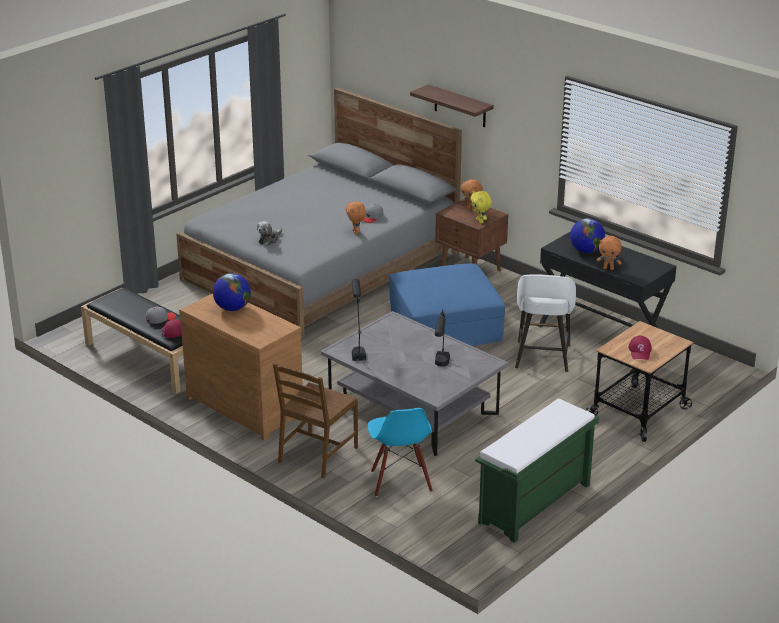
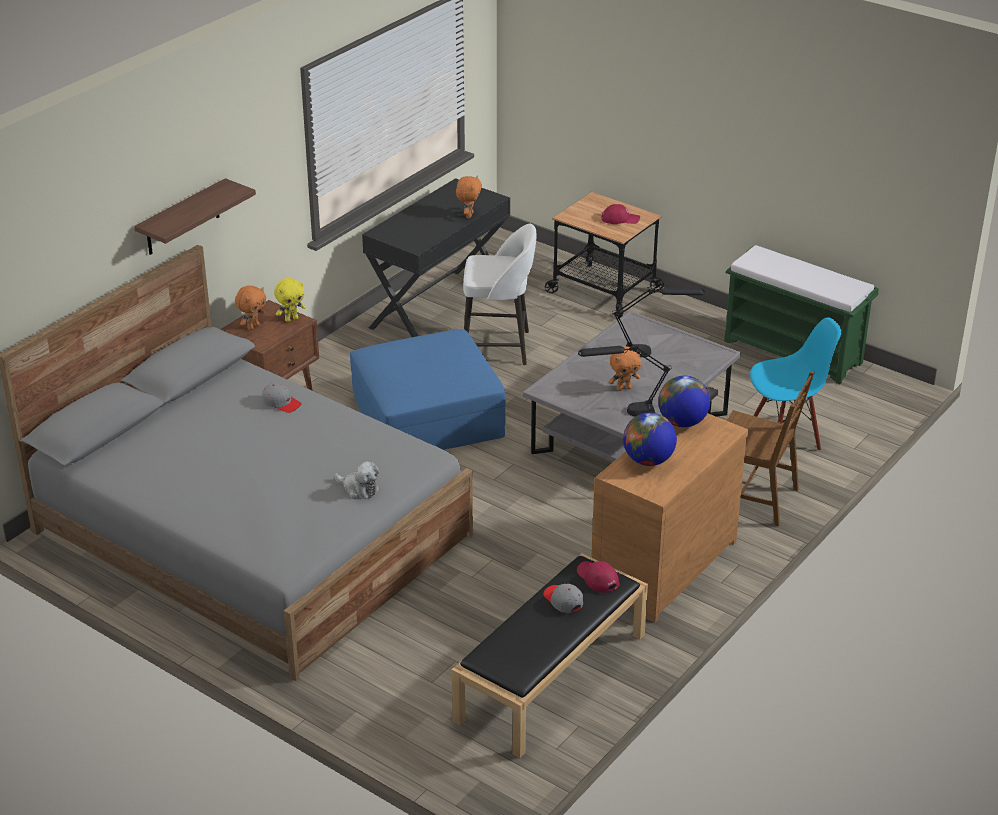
camera: 95 degrees left, 5 degrees up
orange plush toy [346,201,366,235] -> orange plush toy moved to [609,346,641,391]
globe [570,218,605,253] -> globe moved to [658,376,710,427]

